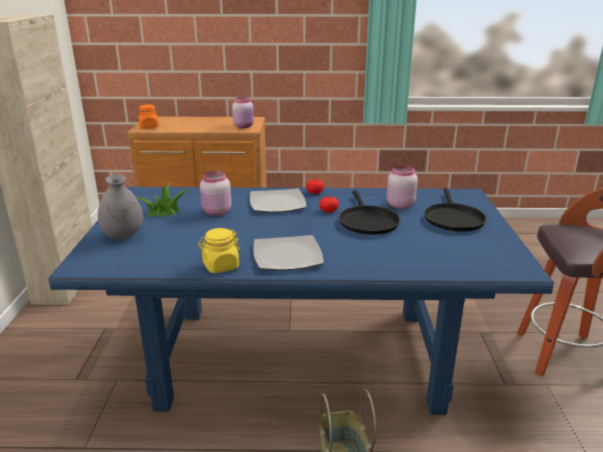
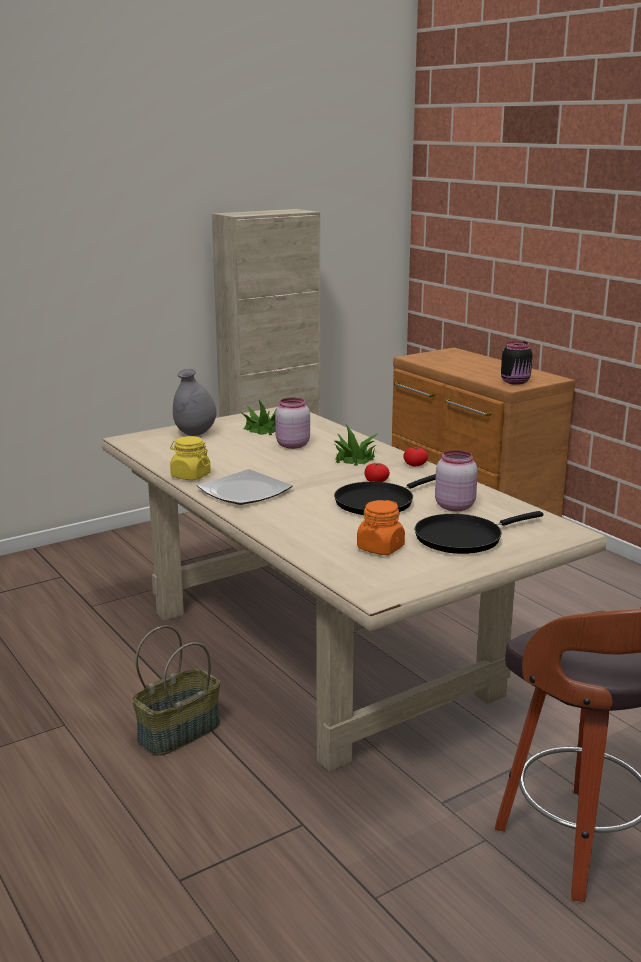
camera: 55 degrees right, 5 degrees down
blue dining table [48,187,554,415] -> beige dining table [102,407,607,772]
orange jar [139,105,159,128] -> orange jar moved to [357,500,405,555]
pink jar [232,97,254,128] -> black jar [501,341,532,385]
plate [250,188,306,213] -> potted plant [335,425,378,466]

